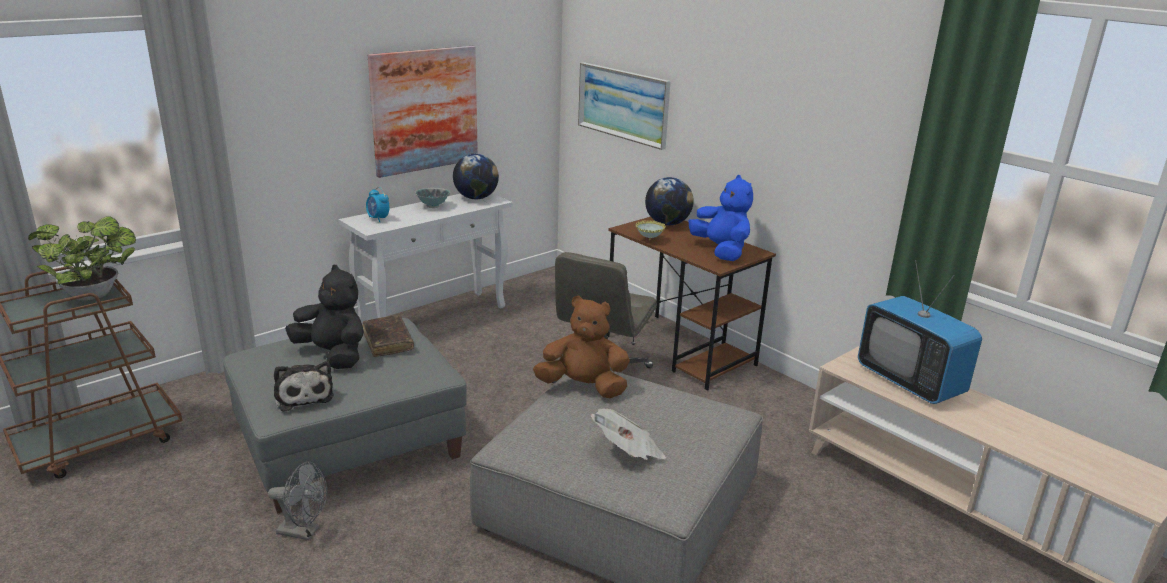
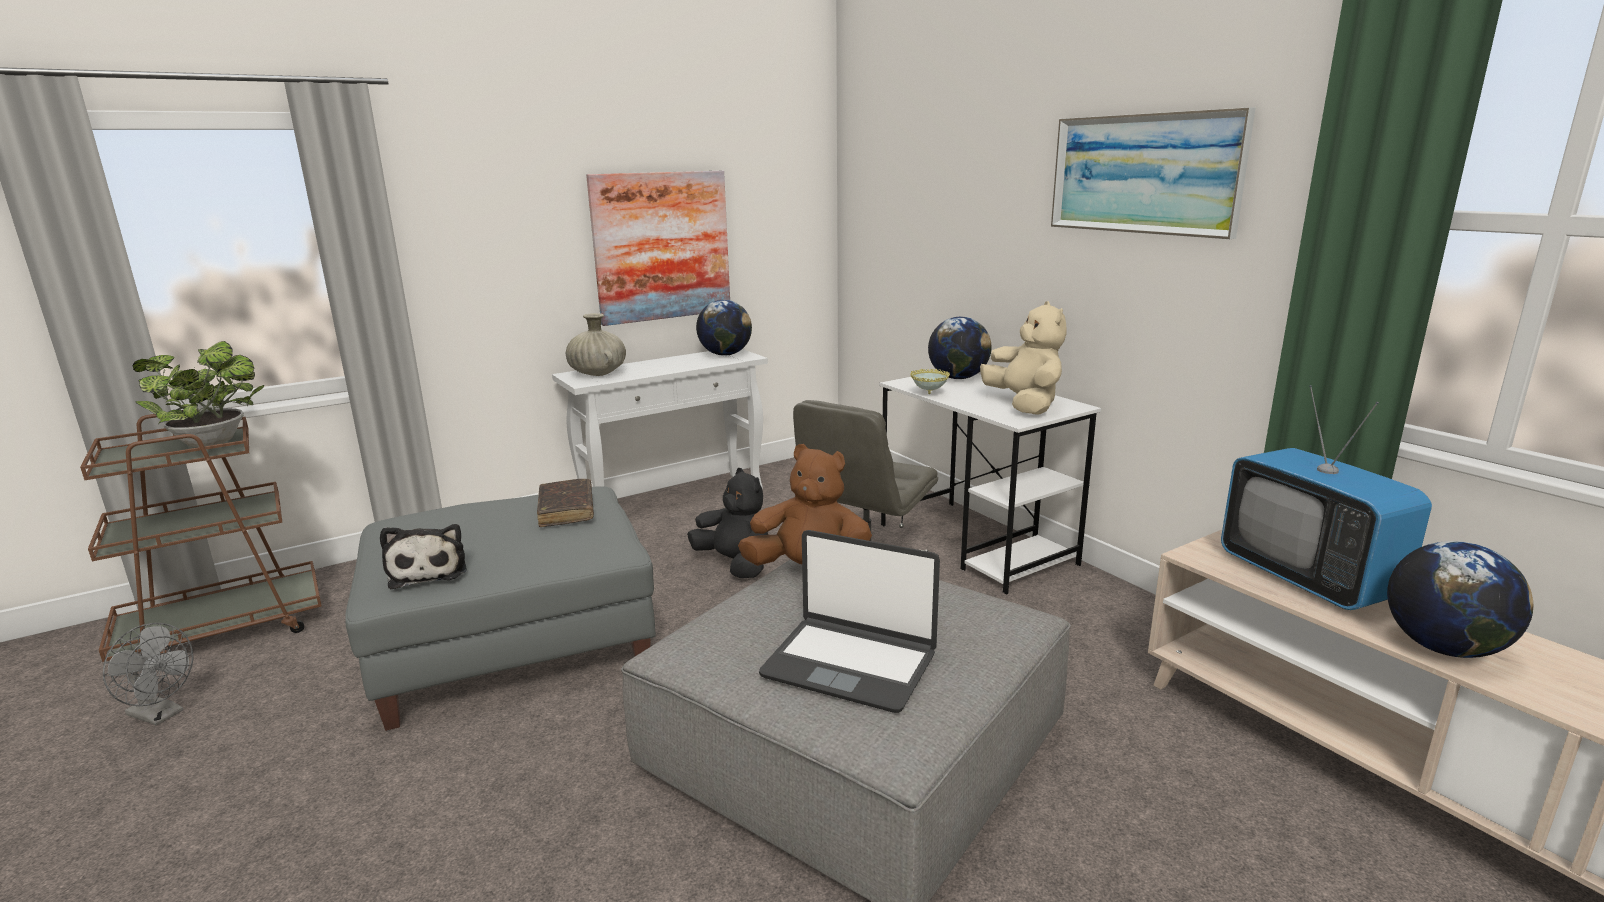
camera: 10 degrees right, 5 degrees down
grey fan [268,462,327,540] -> grey fan moved to [103,623,194,726]
black plush toy [285,265,364,369] -> black plush toy moved to [687,468,768,578]
alarm clock [366,187,389,222] -> beige vase [566,313,626,376]
bowl [415,188,450,208] -> none
picture [578,62,671,150] -> picture moved to [1051,107,1256,239]
newspaper [591,409,666,460] -> laptop [759,530,940,713]
brown desk [607,217,776,390] -> white desk [879,374,1101,594]
blue plush toy [688,175,753,261] -> beige plush toy [980,301,1067,415]
none -> globe [1387,541,1533,658]

